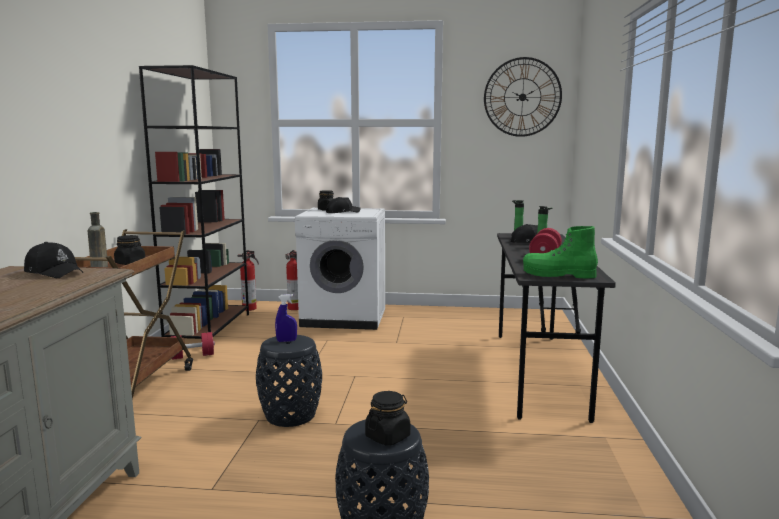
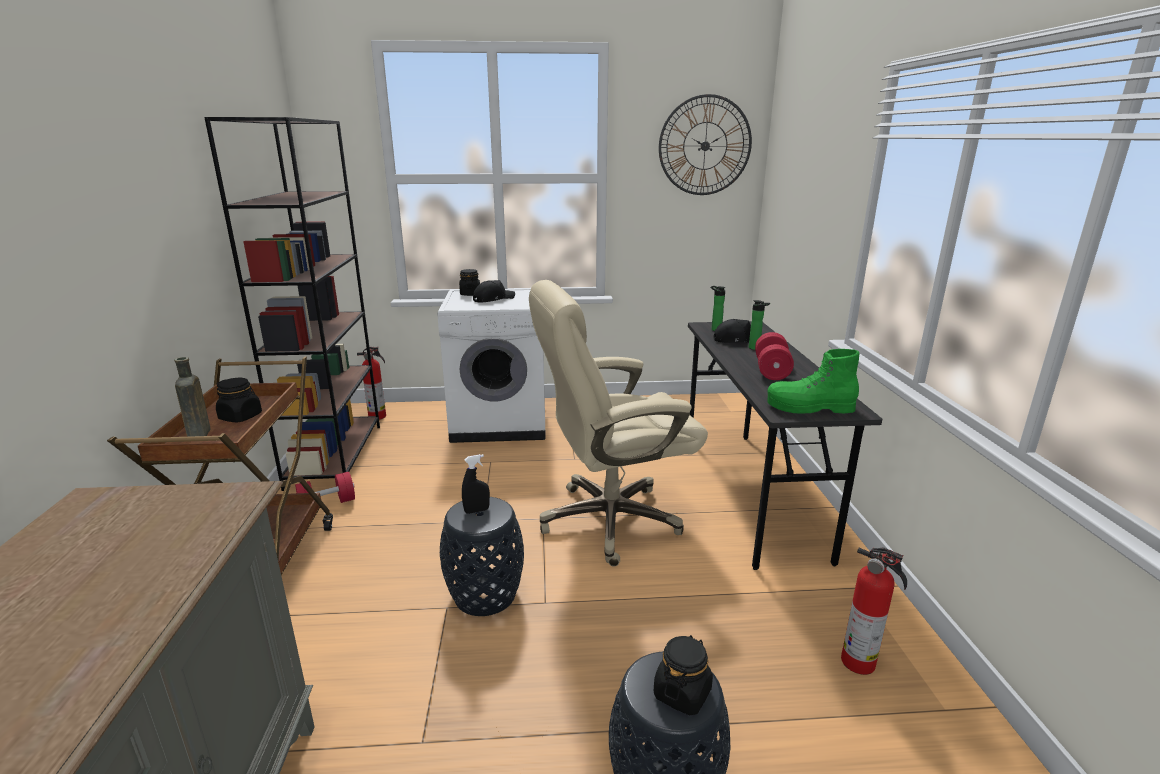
camera: 10 degrees left, 10 degrees up
black cap [24,242,83,278] -> none
blue spray bottle [275,294,297,342] -> black spray bottle [462,454,490,514]
fire extinguisher [285,250,298,310] -> fire extinguisher moved to [841,547,907,675]
none -> beige office chair [529,280,708,567]

